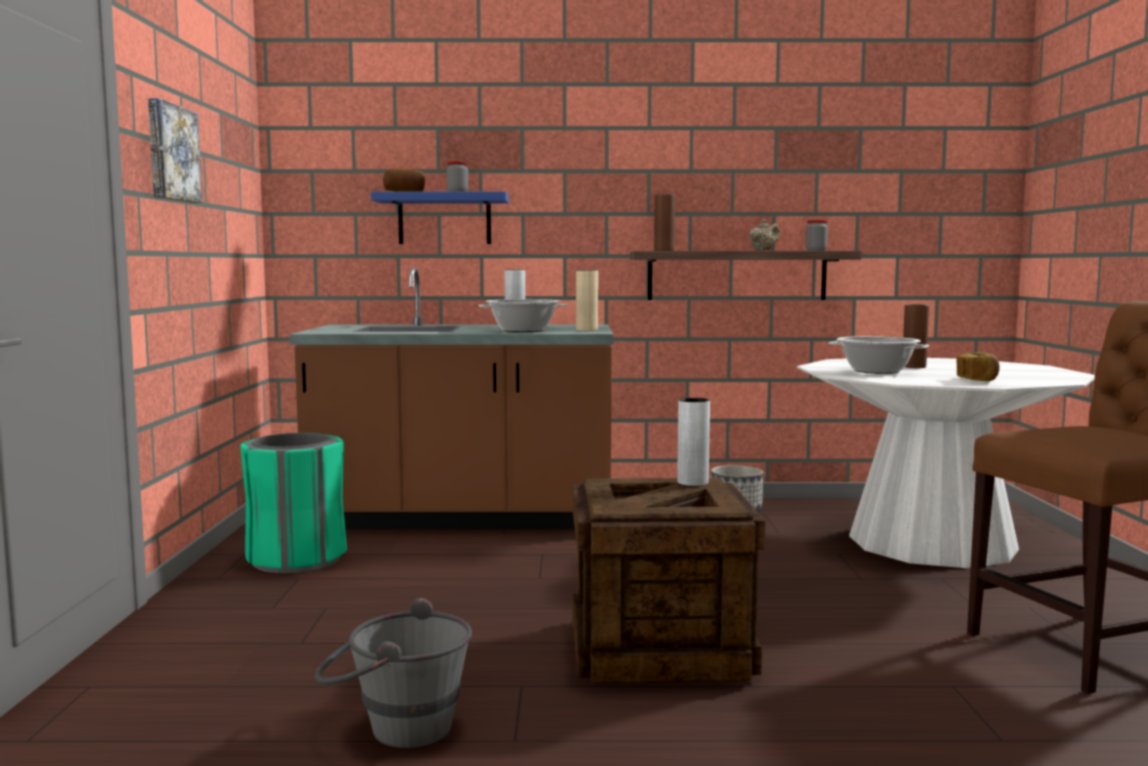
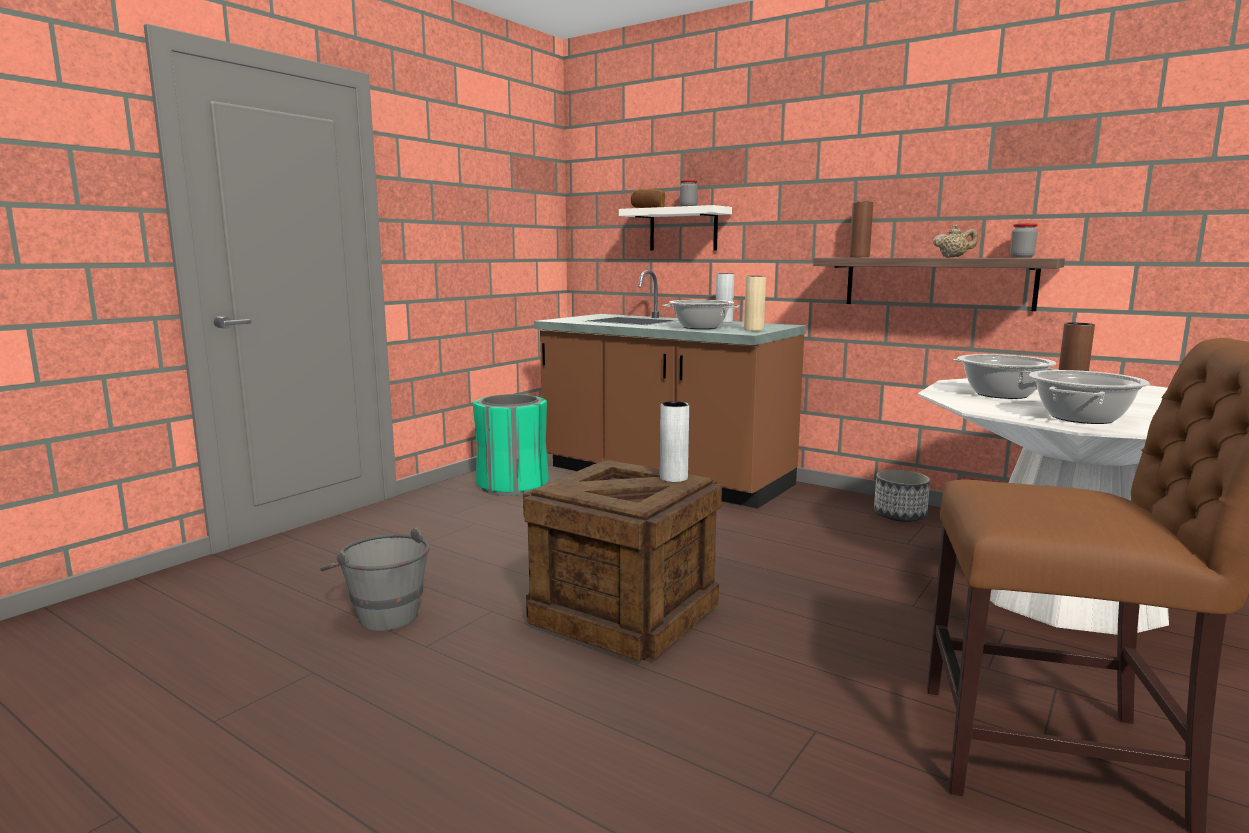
camera: 35 degrees right, 5 degrees up
picture [148,98,202,203] -> none
blue shelf [371,192,509,244] -> white shelf [619,205,732,251]
bread [957,352,1000,381] -> cooking pot [1029,370,1150,424]

